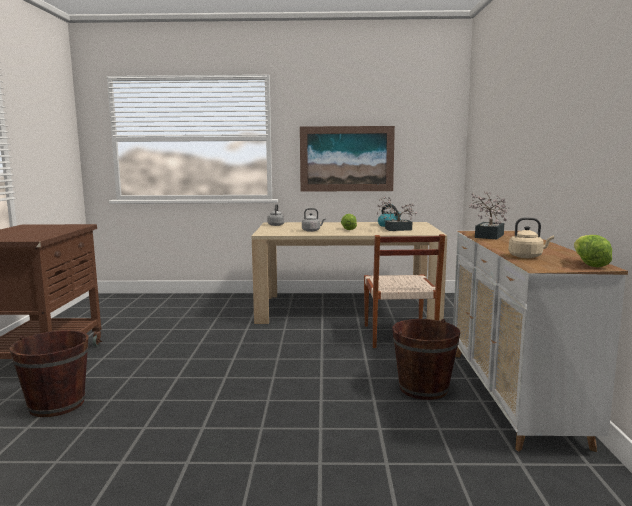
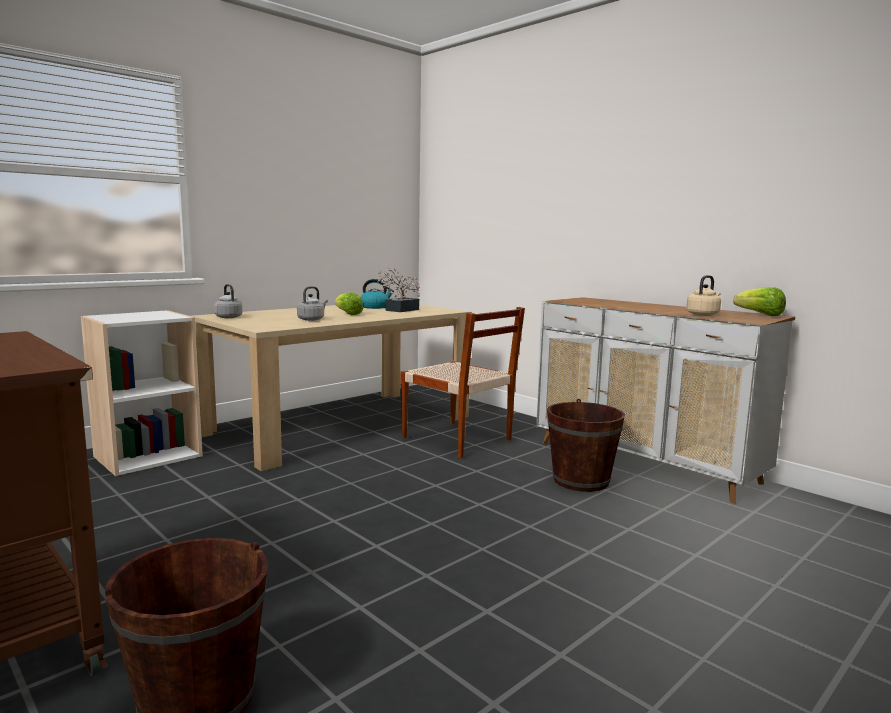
camera: 45 degrees left, 0 degrees up
picture [300,126,395,192] -> none
potted plant [470,191,510,239] -> none
none -> white bookcase [81,310,203,476]

